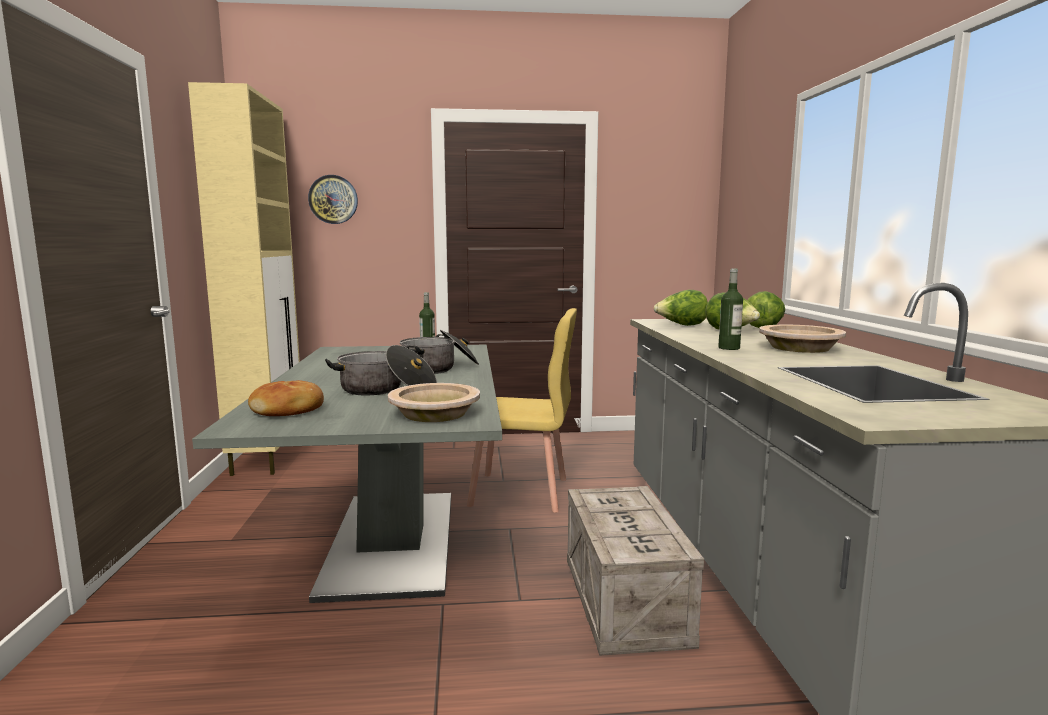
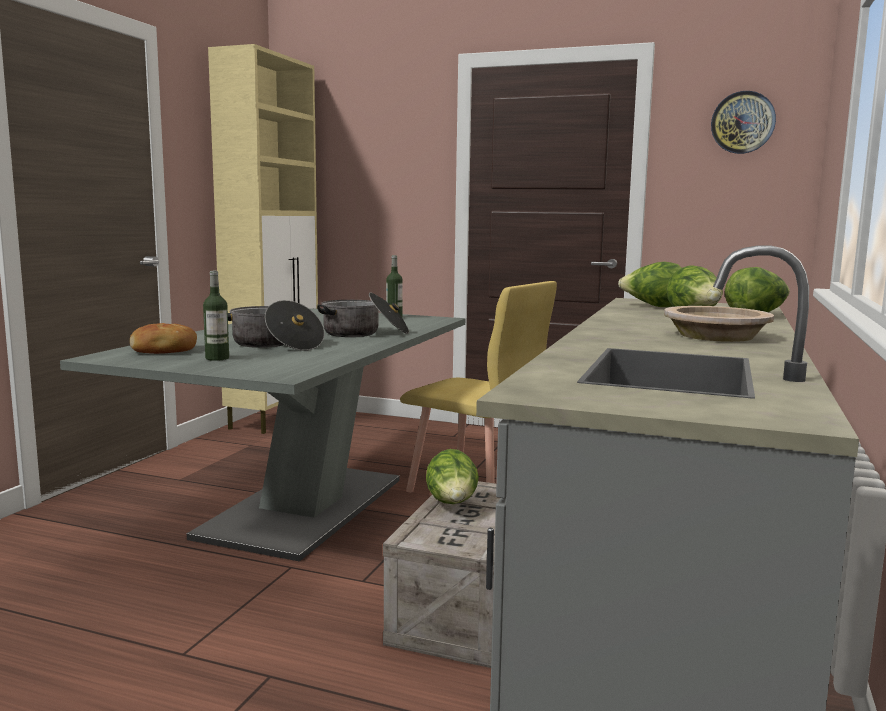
camera: 25 degrees right, 0 degrees up
wall clock [308,175,358,224] -> wall clock moved to [711,91,776,154]
beige bowl [388,383,480,422] -> none
bottle [718,268,743,350] -> bottle moved to [203,271,229,361]
none -> lettuce [426,449,479,504]

